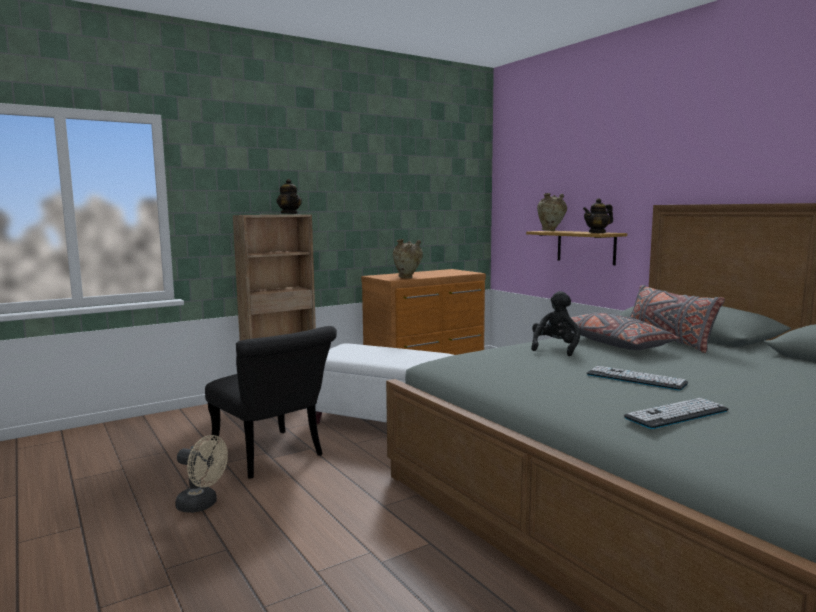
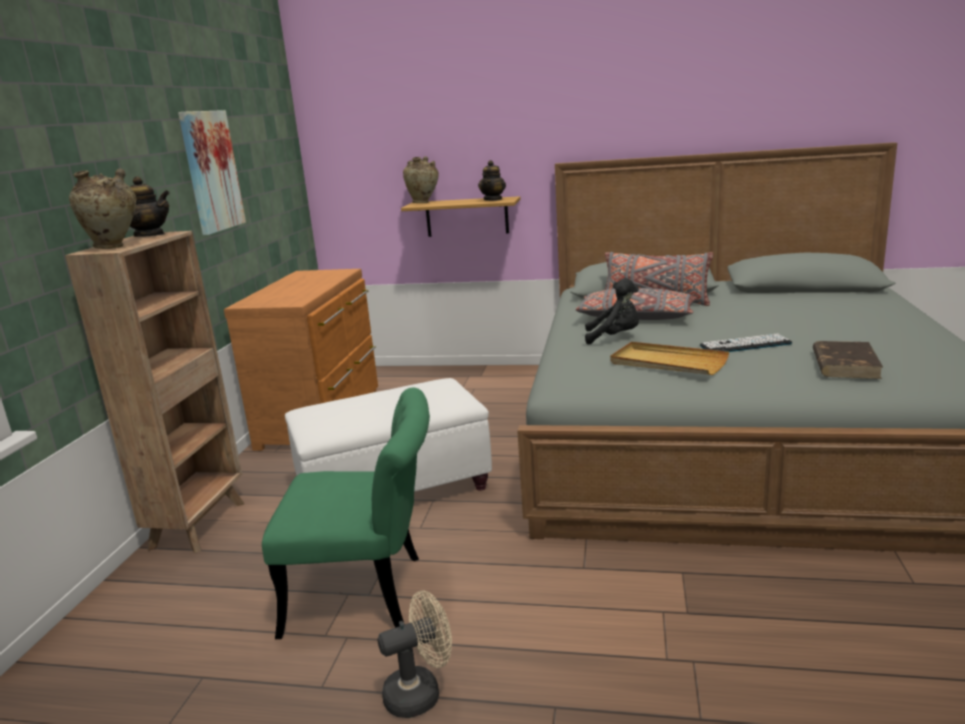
camera: 45 degrees left, 10 degrees up
black chair [205,326,337,479] -> green chair [262,387,430,639]
beige vase [393,239,423,278] -> beige vase moved to [69,168,137,249]
black plush toy [531,291,581,356] -> black plush toy turned 120 degrees clockwise [585,278,639,345]
keyboard [624,398,729,429] -> brown book [813,341,883,379]
none -> picture [178,110,246,235]
none -> beige tray [610,342,729,375]

